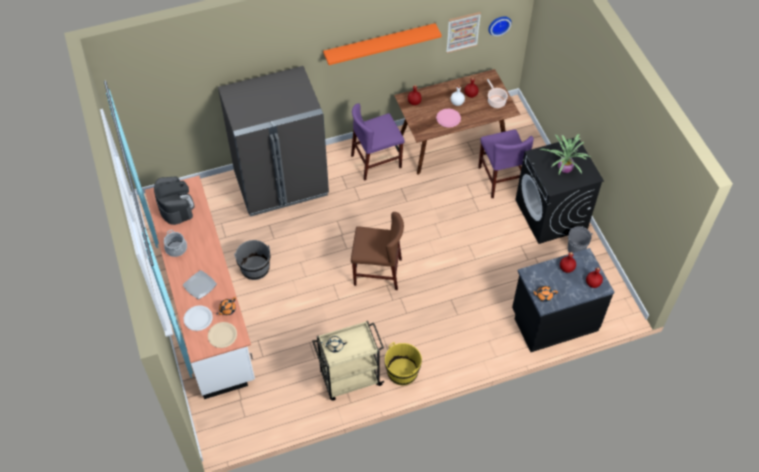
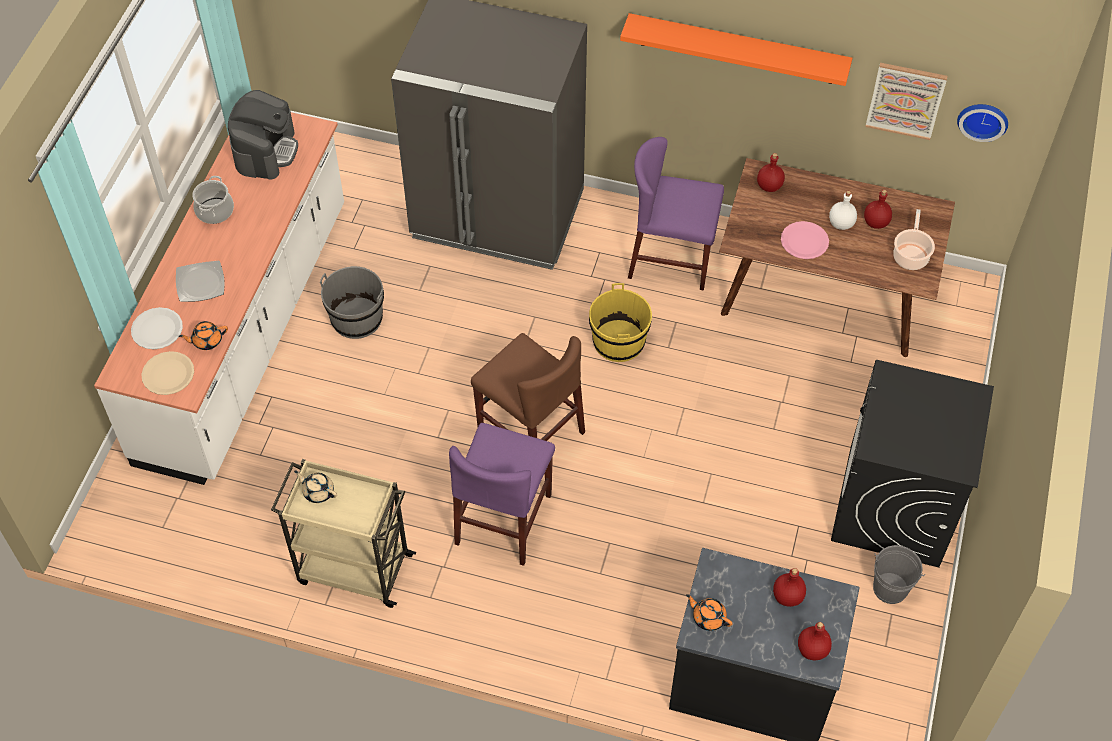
camera: 35 degrees right, 0 degrees up
yellow bucket [385,342,422,385] -> yellow bucket moved to [589,283,652,362]
purple chair [478,129,534,198] -> purple chair moved to [449,423,555,566]
potted plant [539,134,590,174] -> none

